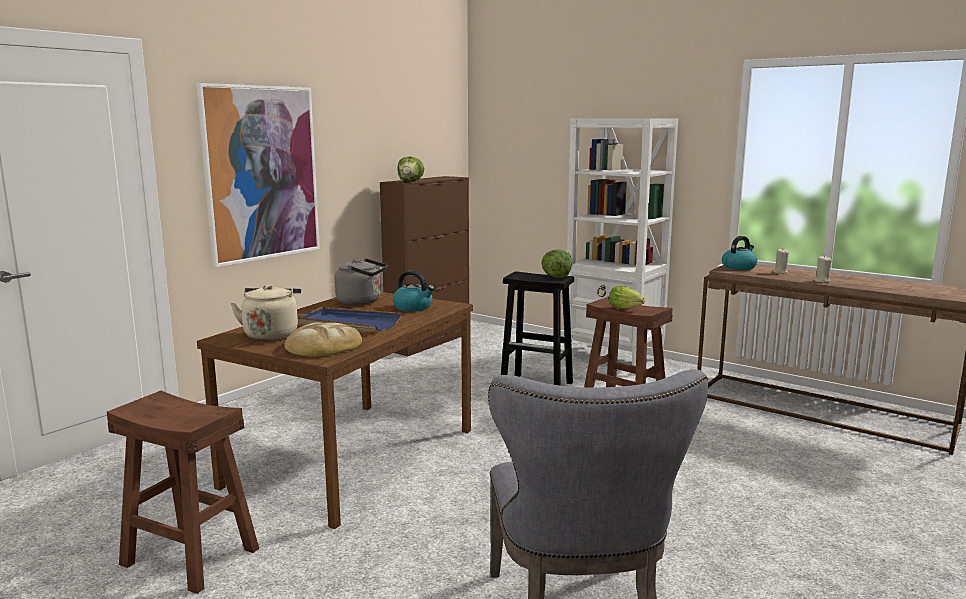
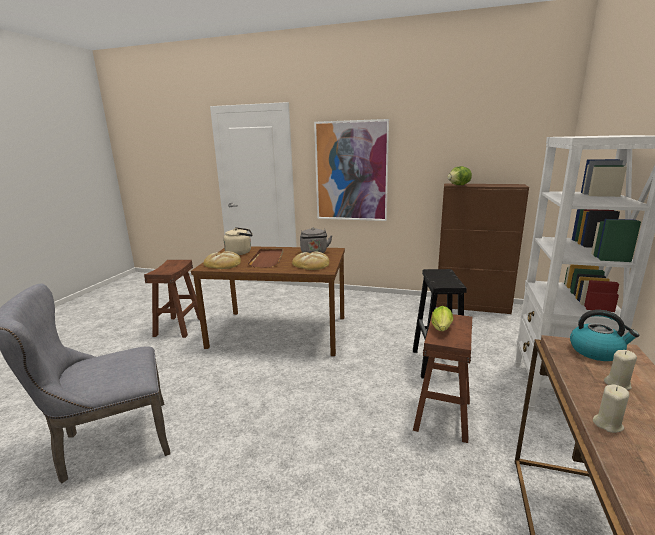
camera: 70 degrees right, 5 degrees up
blue tray [298,307,402,331] -> brown tray [248,248,283,268]
kettle [393,271,434,311] -> bread [292,251,329,270]
lettuce [541,249,572,278] -> none

